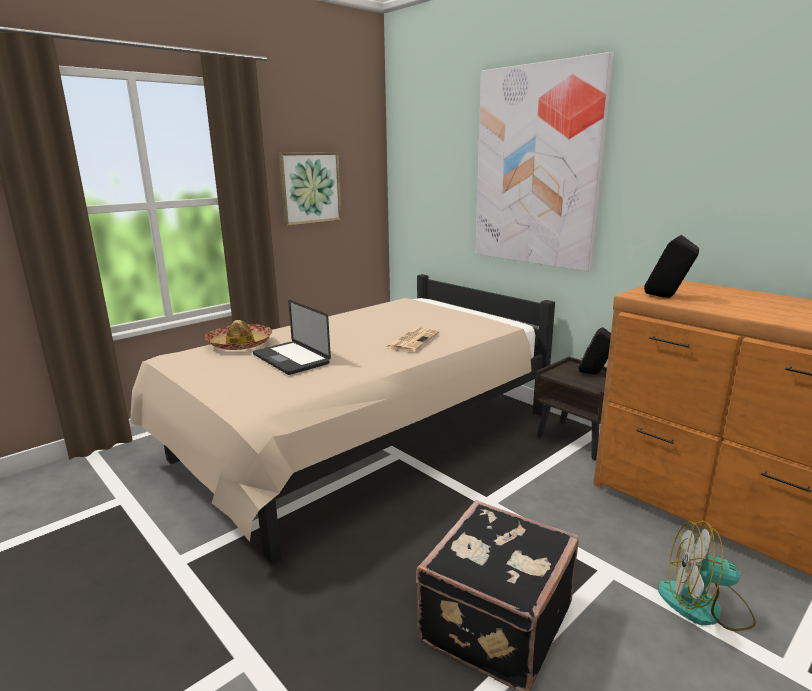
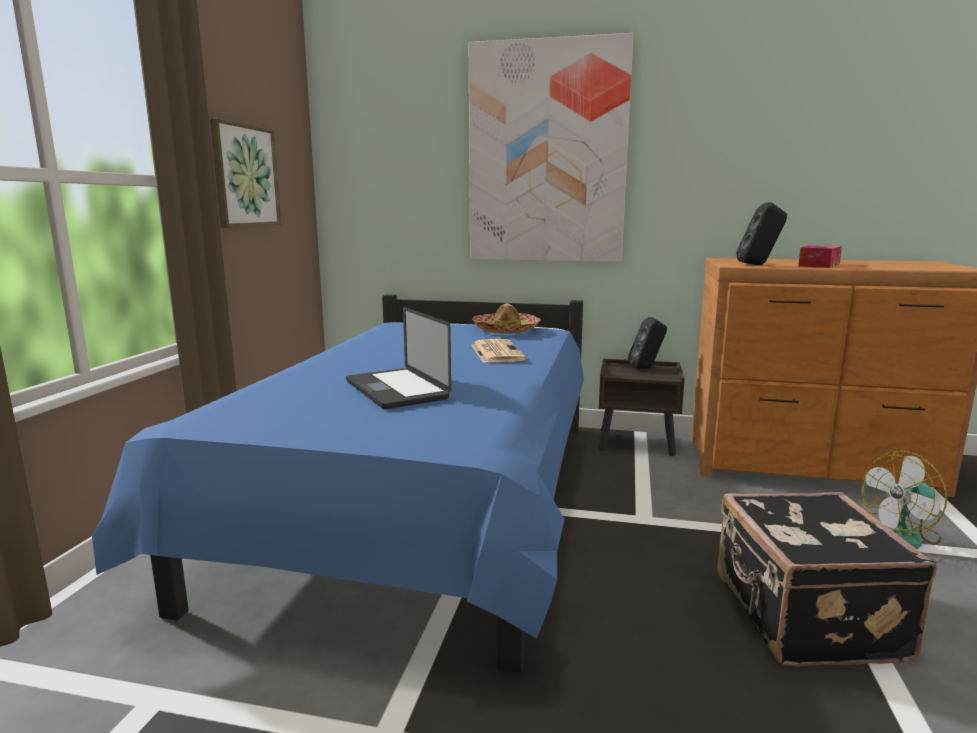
camera: 35 degrees left, 5 degrees down
beige bed [130,274,555,564] -> blue bed [92,294,584,674]
hat [205,320,272,350] -> hat moved to [472,303,541,334]
laptop [253,300,331,375] -> laptop turned 45 degrees clockwise [346,307,451,409]
none -> tissue box [798,245,842,268]

